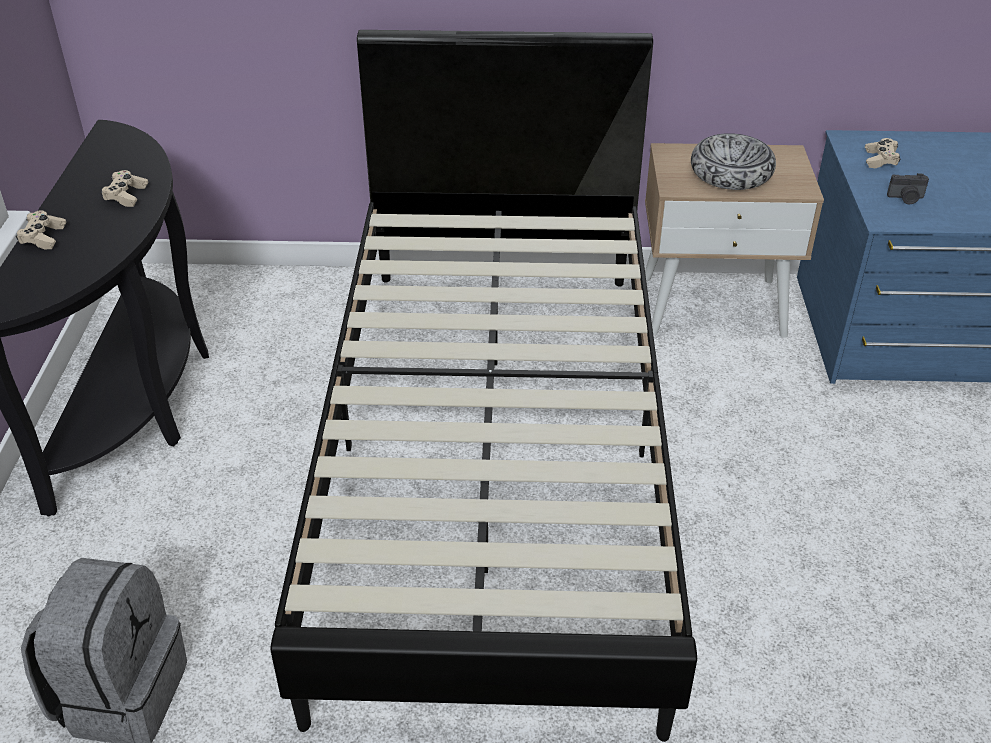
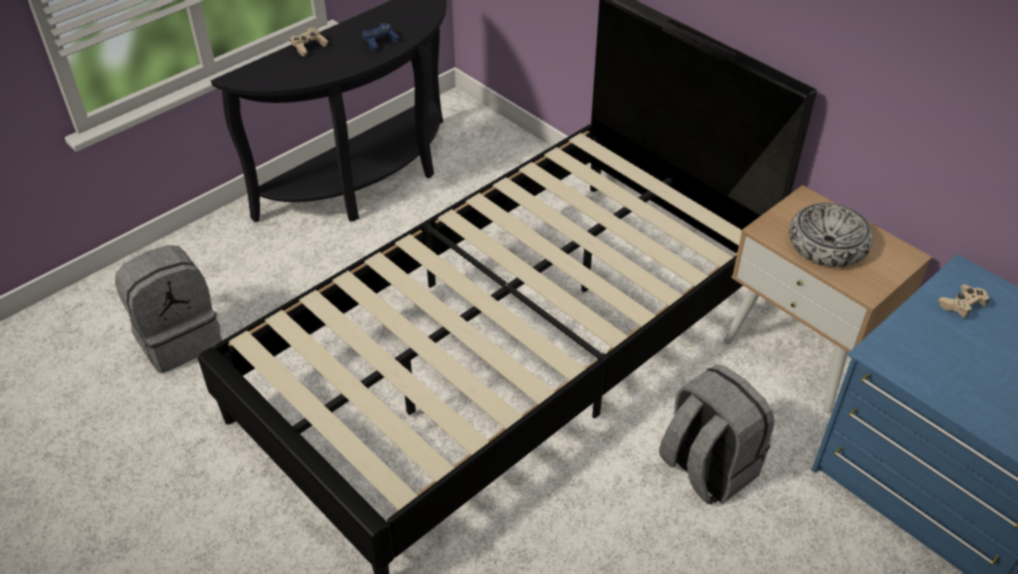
camera: 45 degrees right, 5 degrees up
beige game controller [101,170,148,207] -> blue game controller [362,23,399,51]
camera [887,173,929,204] -> none
none -> grey backpack [659,364,774,505]

